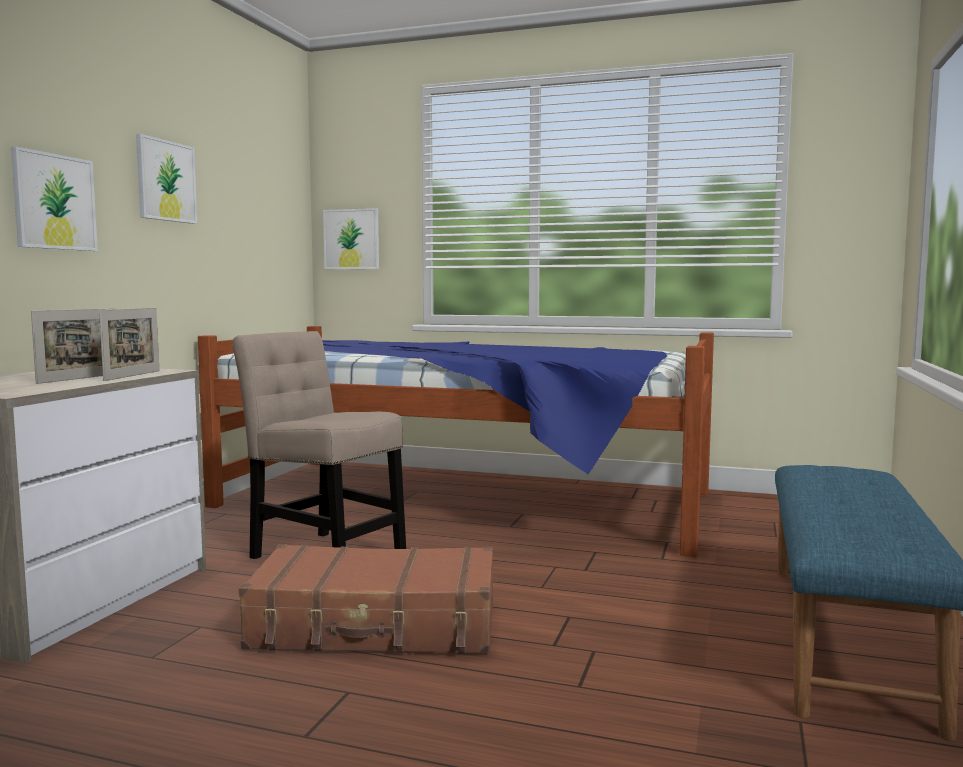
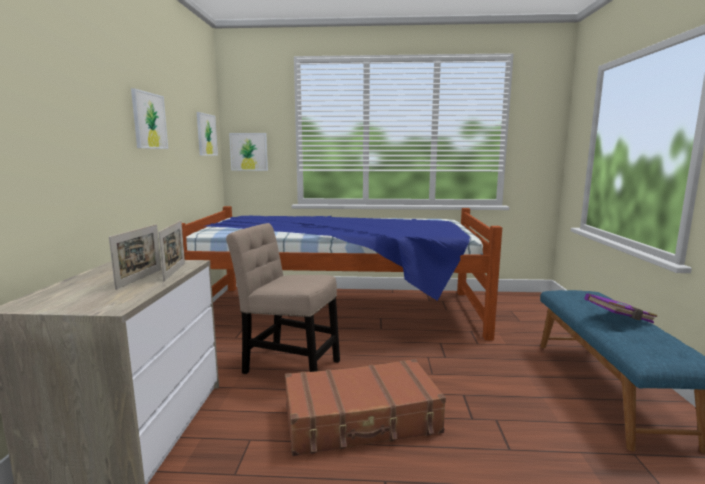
camera: 15 degrees left, 5 degrees up
picture [11,146,98,251] -> picture moved to [197,112,218,156]
none -> purple book [584,293,657,323]

